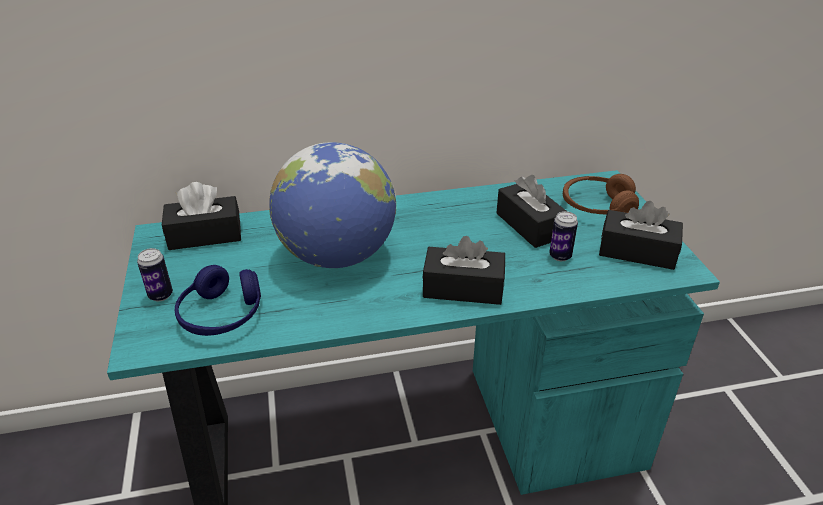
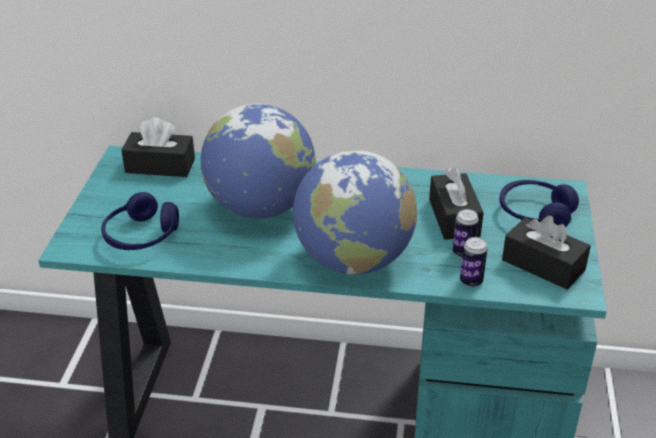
camera: 20 degrees right, 0 degrees up
can [137,248,173,301] -> can moved to [460,237,488,287]
black tissue box [422,236,505,305] -> globe [293,150,417,275]
brown headphones [563,174,639,214] -> blue headphones [499,180,579,227]

